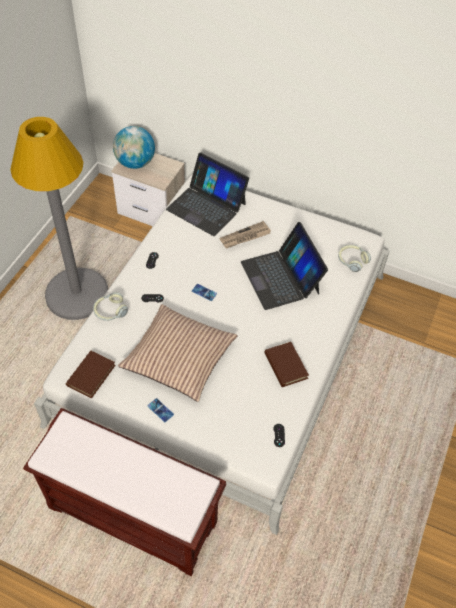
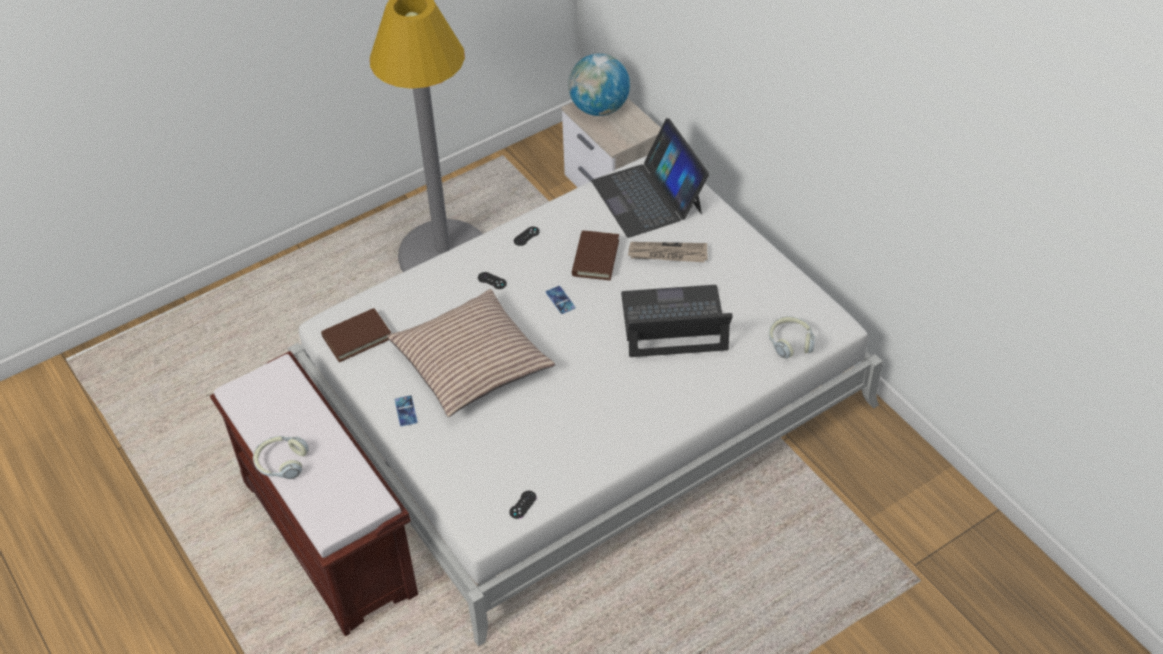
camera: 35 degrees right, 5 degrees down
headphones [93,292,128,321] -> headphones moved to [253,436,309,479]
laptop [241,222,328,310] -> laptop turned 75 degrees clockwise [621,285,733,357]
brown book [264,342,309,387] -> brown book moved to [572,231,619,280]

